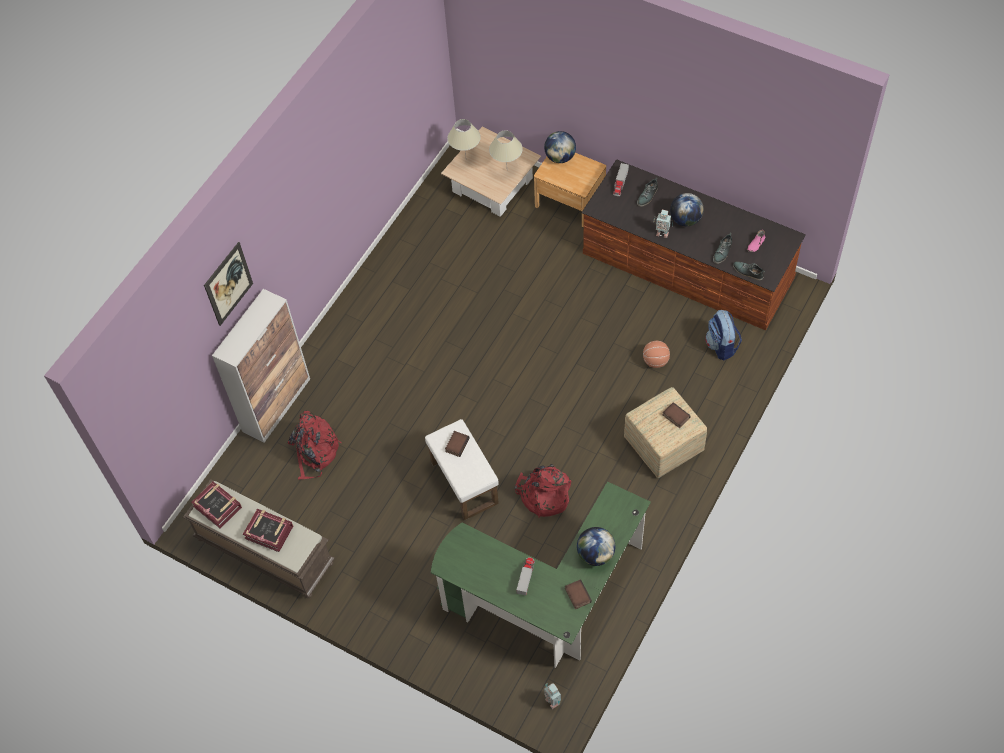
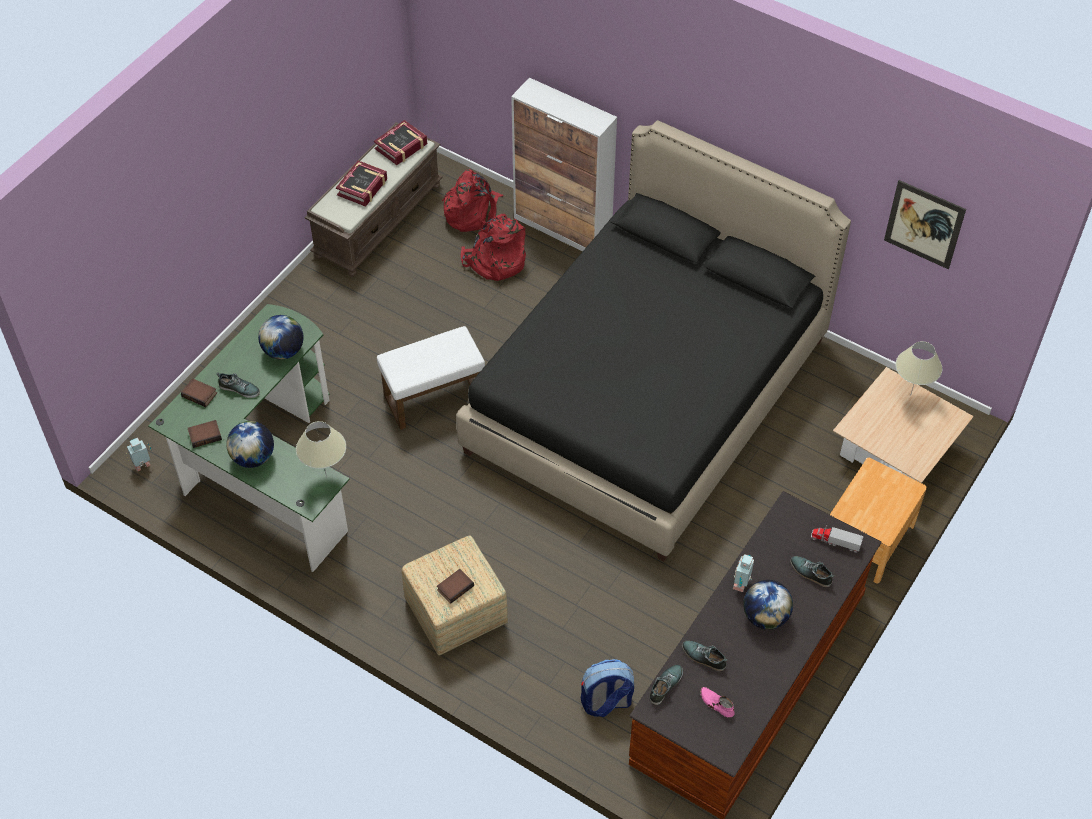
camera: 90 degrees right, 5 degrees down
picture [204,242,253,326] -> picture moved to [884,180,966,269]
book [445,431,470,457] -> book moved to [181,378,217,407]
beige table lamp [489,130,523,163] -> beige table lamp moved to [296,421,346,477]
red backpack [515,464,571,518] -> red backpack moved to [442,169,503,232]
toy truck [516,557,535,595] -> shoe [216,372,260,398]
globe [544,131,576,163] -> globe moved to [258,315,304,360]
basketball [643,341,670,368] -> none
none -> black bed [456,120,851,561]

